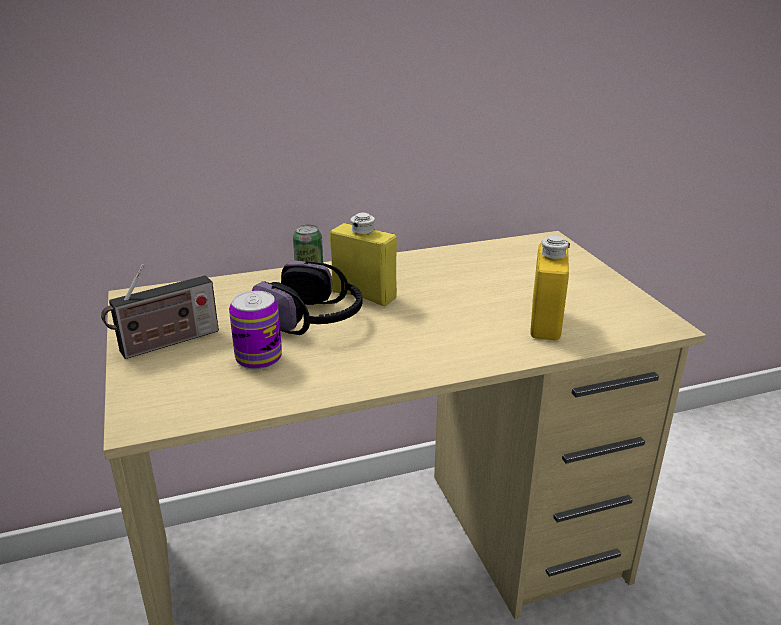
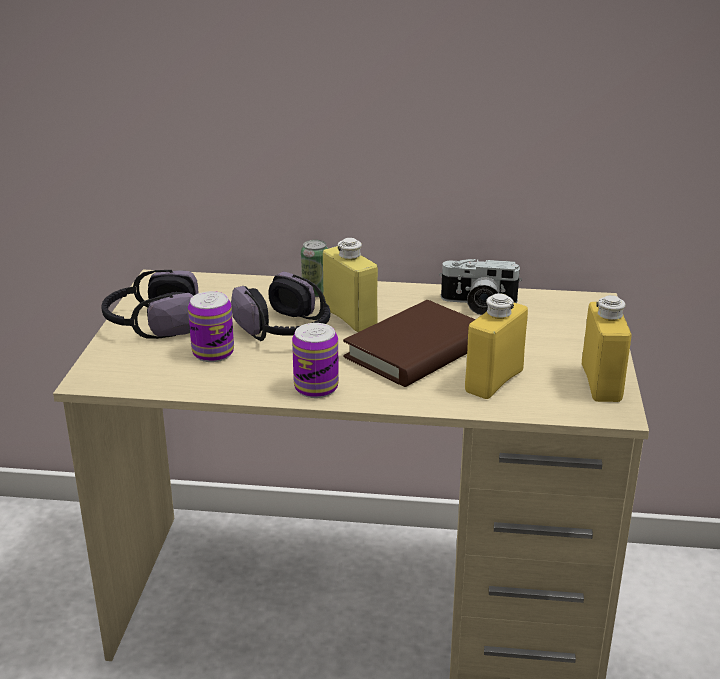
camera: 25 degrees right, 0 degrees up
radio [101,264,219,359] -> headphones [101,270,198,339]
none -> can [292,323,339,398]
none -> brown book [343,300,475,387]
none -> camera [439,259,522,315]
none -> yellow bottle [582,295,632,402]

